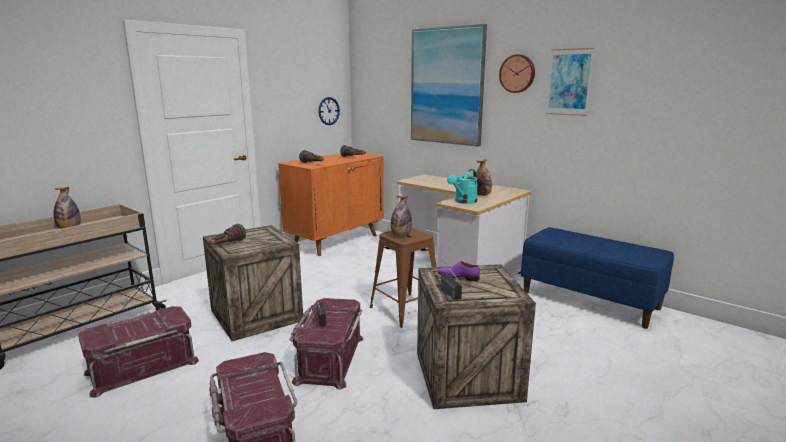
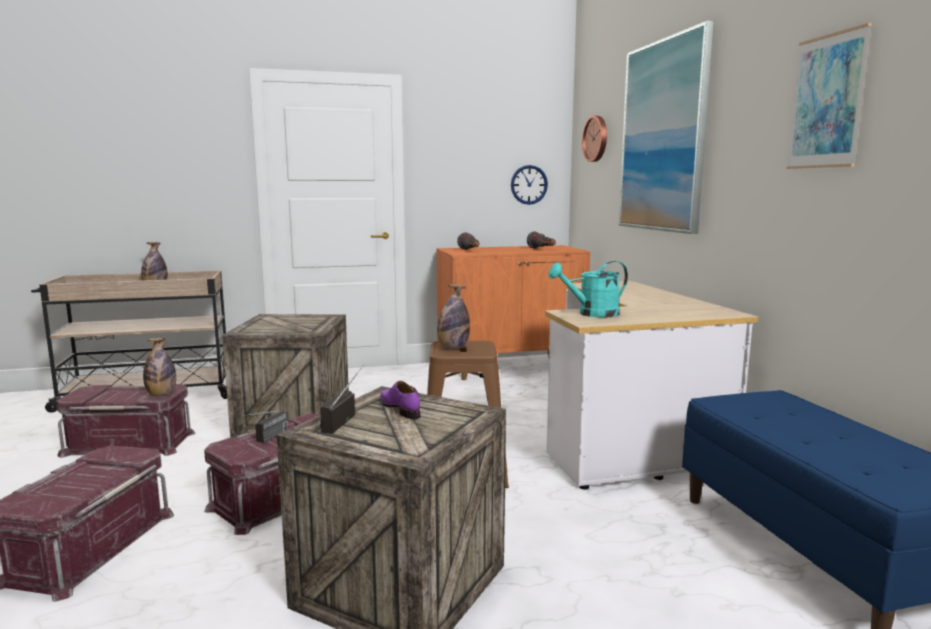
camera: 35 degrees right, 5 degrees down
flashlight [209,224,246,245] -> none
bottle [476,159,492,196] -> bottle moved to [143,338,176,396]
wall clock [499,54,535,93] -> wall clock moved to [582,116,607,162]

